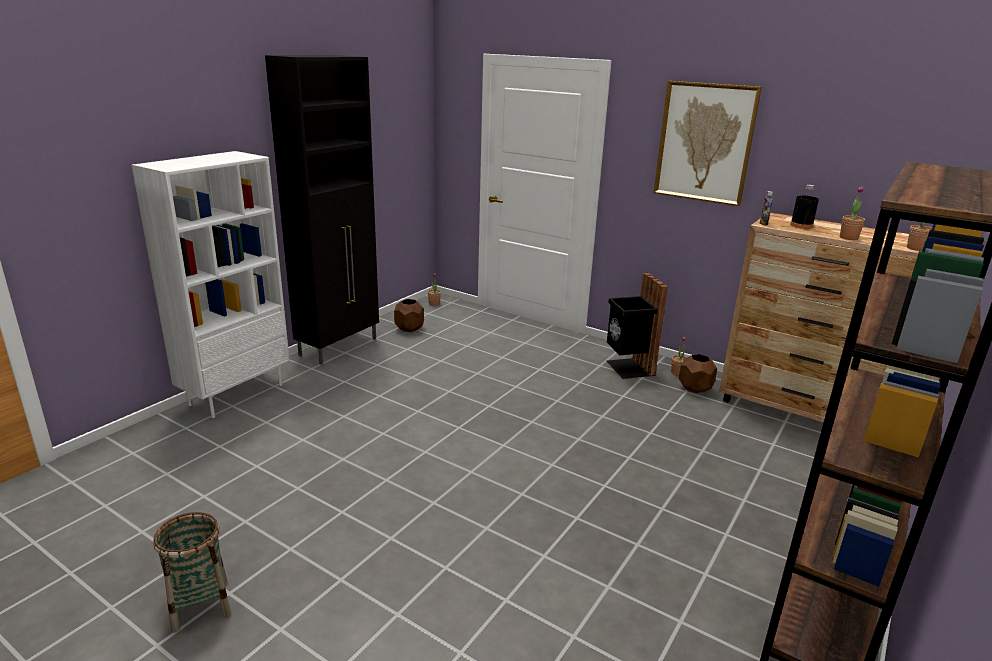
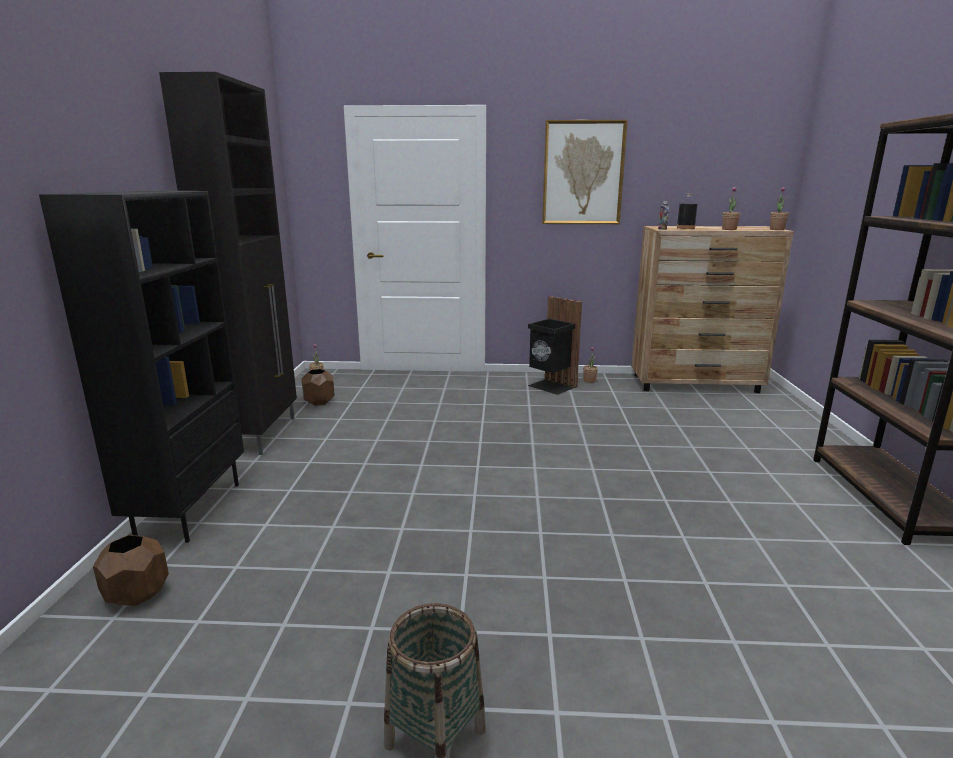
camera: 30 degrees left, 5 degrees down
white bookcase [132,151,290,418] -> black bookcase [39,191,244,543]
brown planter [679,354,717,393] -> brown planter moved to [93,535,169,606]

